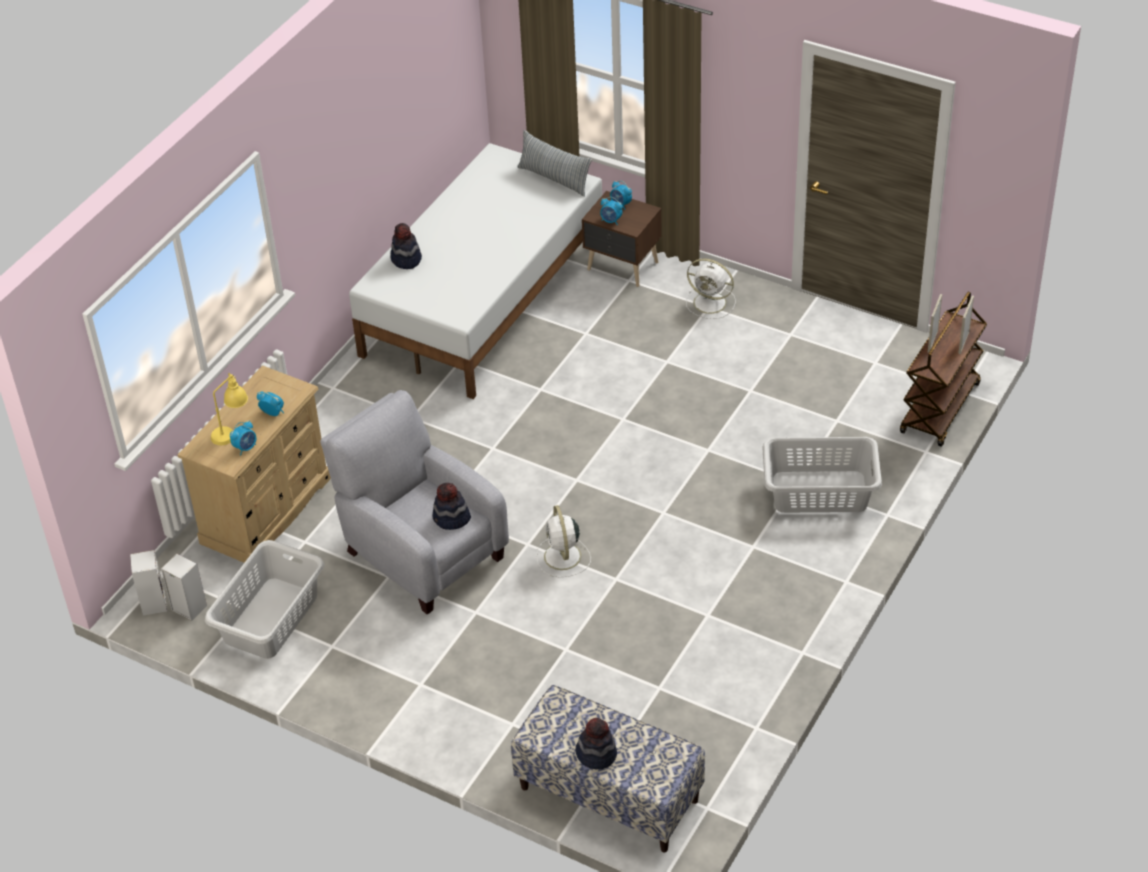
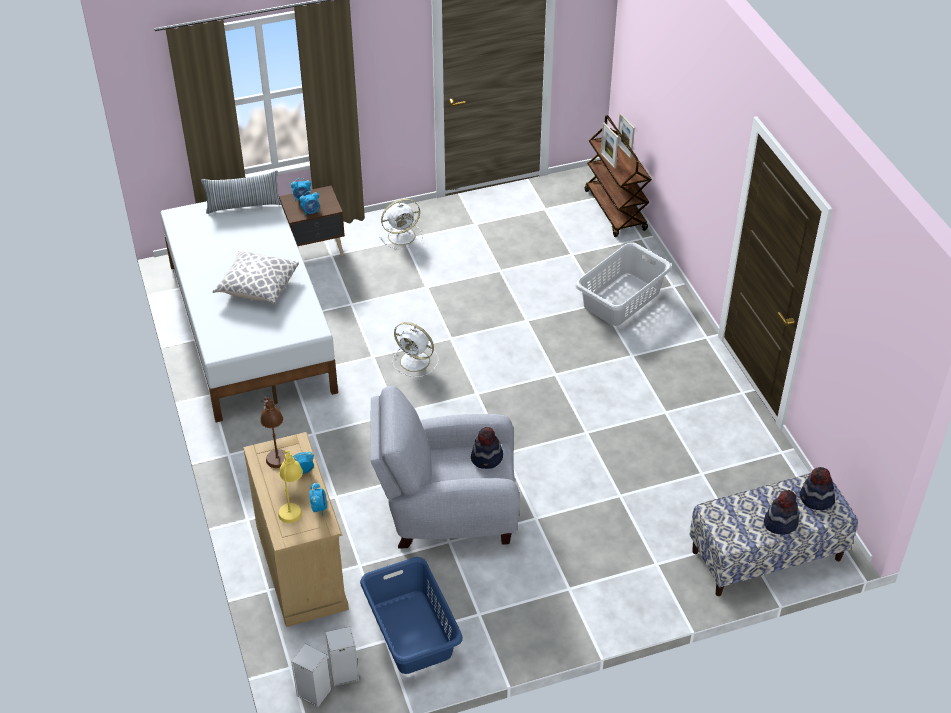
camera: 50 degrees left, 0 degrees up
grey laundry basket [205,540,325,659] -> blue laundry basket [360,557,463,674]
hat [390,223,422,269] -> hat moved to [800,467,835,510]
white fan [536,505,591,577] -> white fan moved to [392,322,439,377]
none -> pillow [213,250,299,305]
none -> brown table lamp [260,397,286,468]

